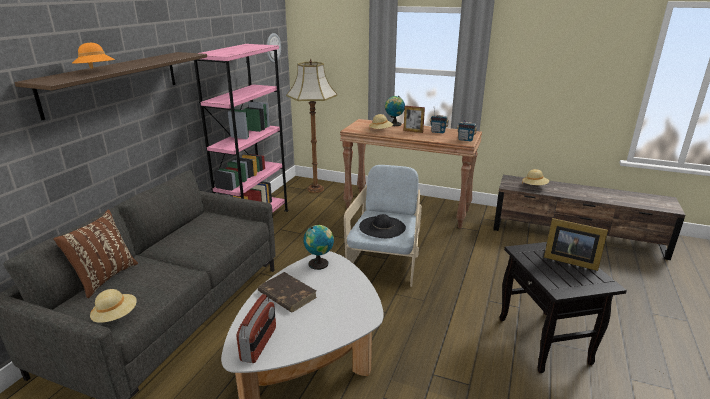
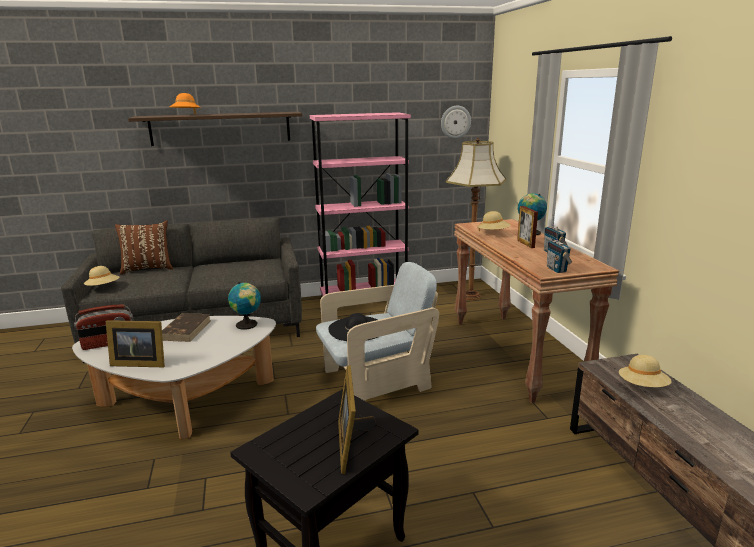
camera: 55 degrees right, 5 degrees down
none -> picture frame [106,320,165,367]

